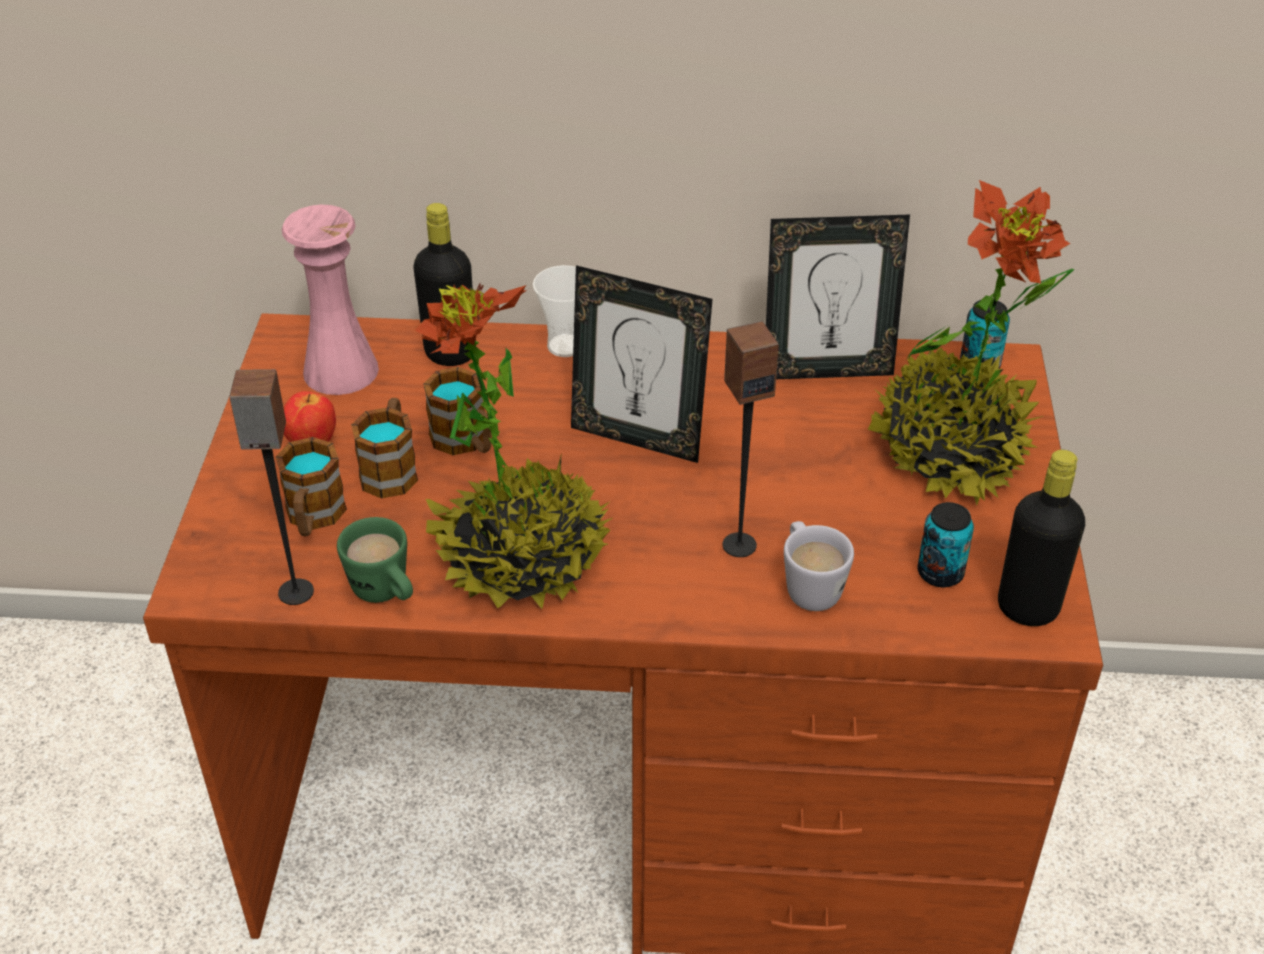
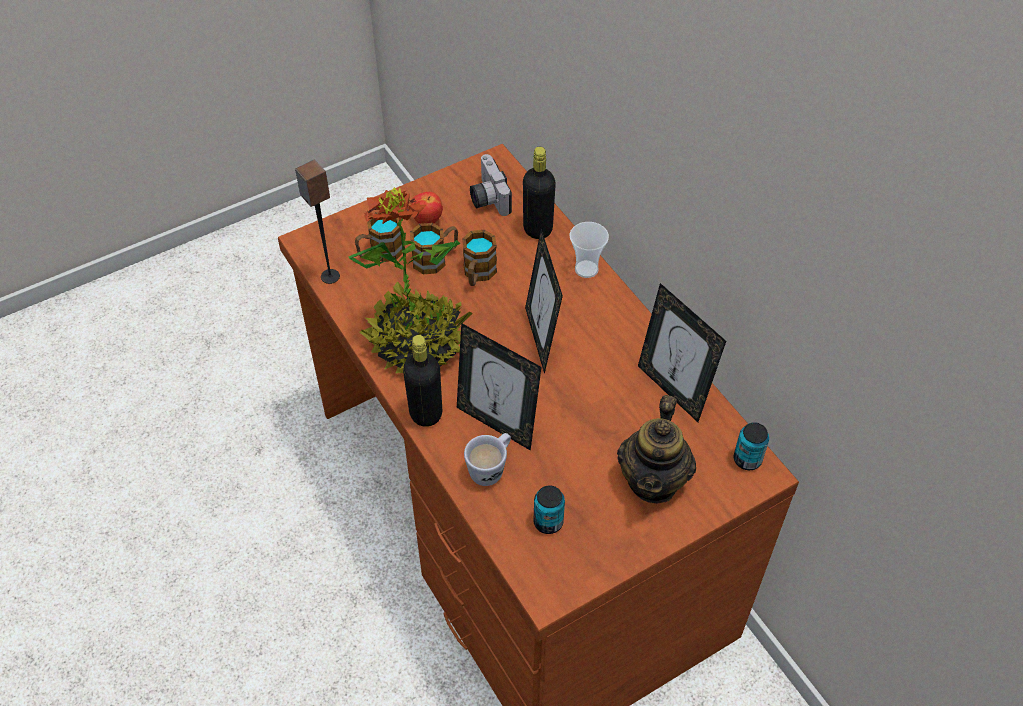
camera: 55 degrees right, 10 degrees up
pink vase [282,205,379,395] -> camera [470,154,512,216]
green mug [337,517,413,603] -> none
speaker [723,321,779,557] -> picture frame [457,323,542,451]
potted plant [868,180,1075,505] -> teapot [617,395,696,503]
black bottle [998,450,1085,626] -> black bottle moved to [403,335,442,427]

